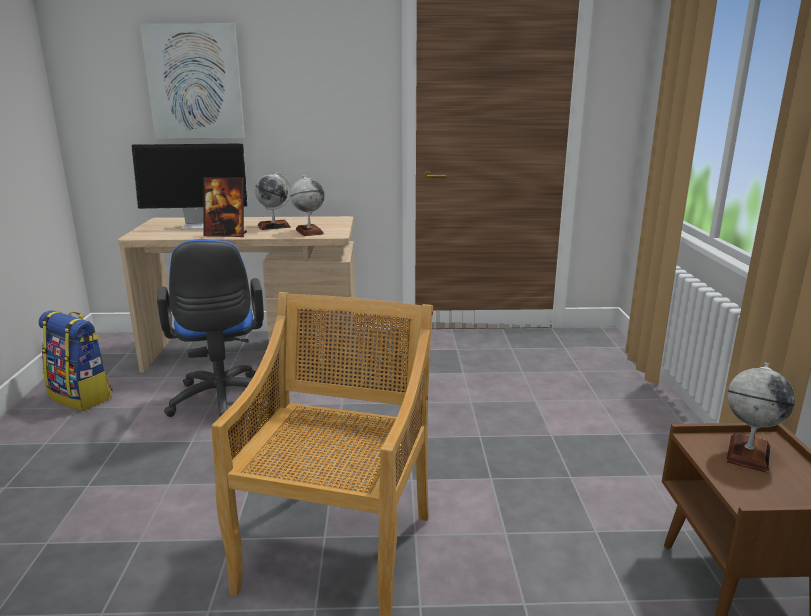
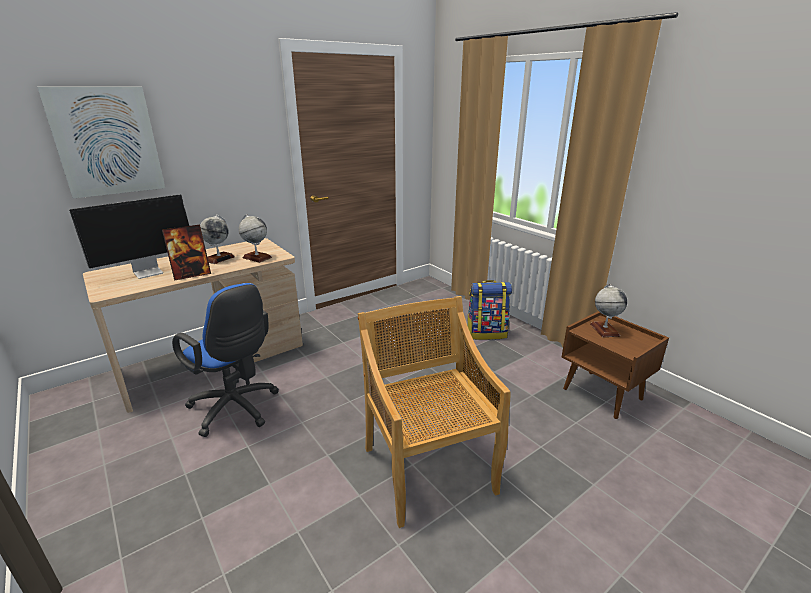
camera: 35 degrees left, 5 degrees up
backpack [38,310,113,411] -> backpack moved to [467,280,512,340]

